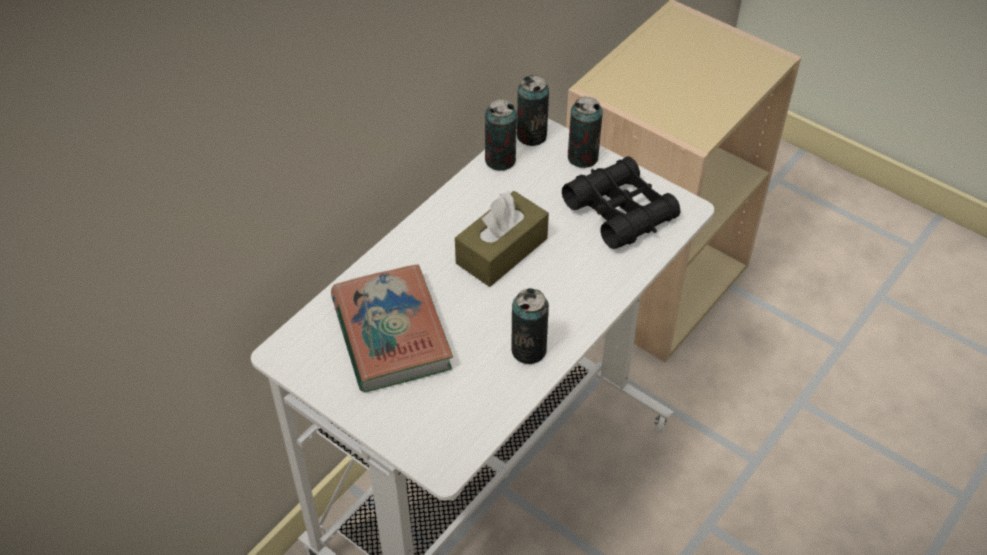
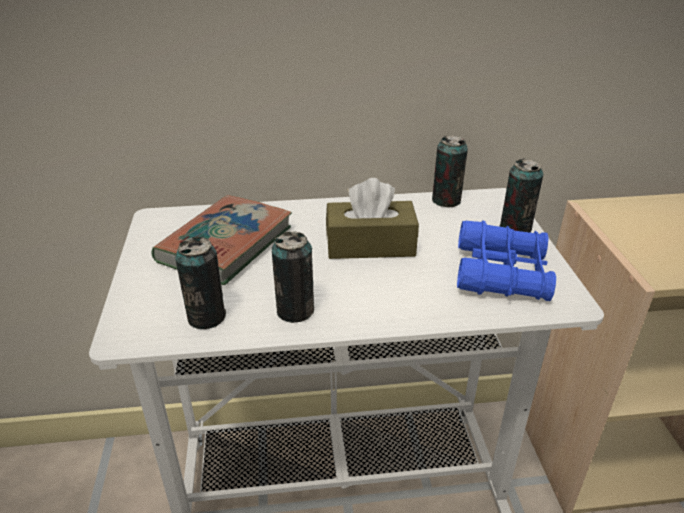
camera: 45 degrees right, 15 degrees down
can [517,75,549,146] -> can moved to [175,237,226,329]
black binoculars [562,157,681,249] -> blue binoculars [457,220,556,301]

